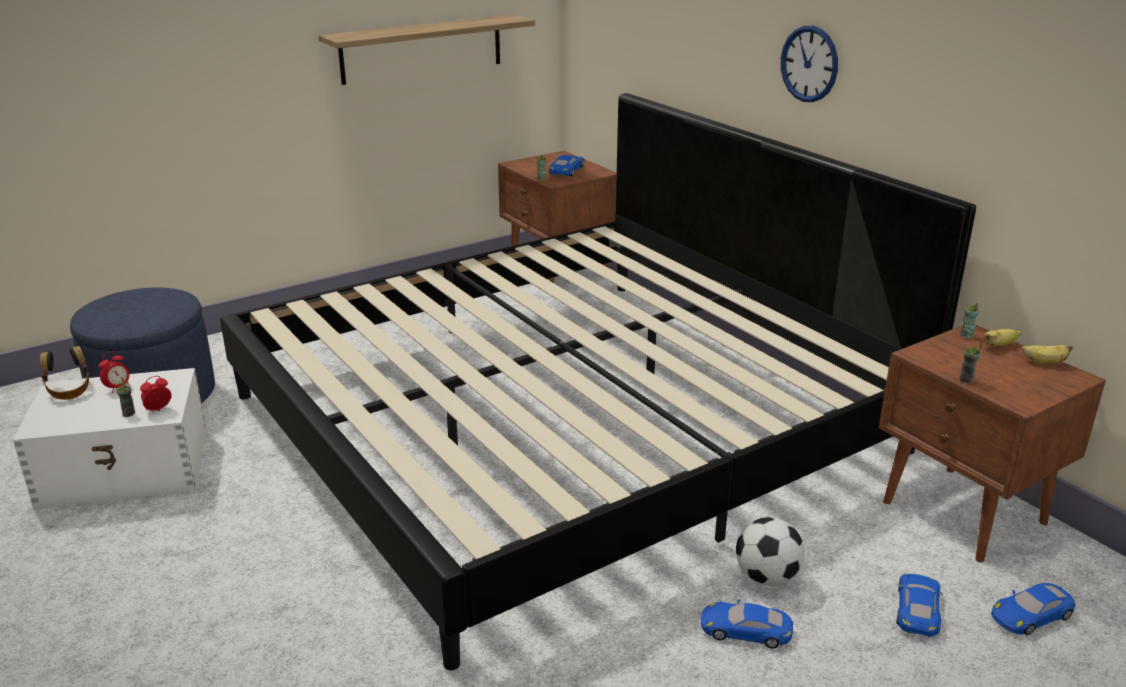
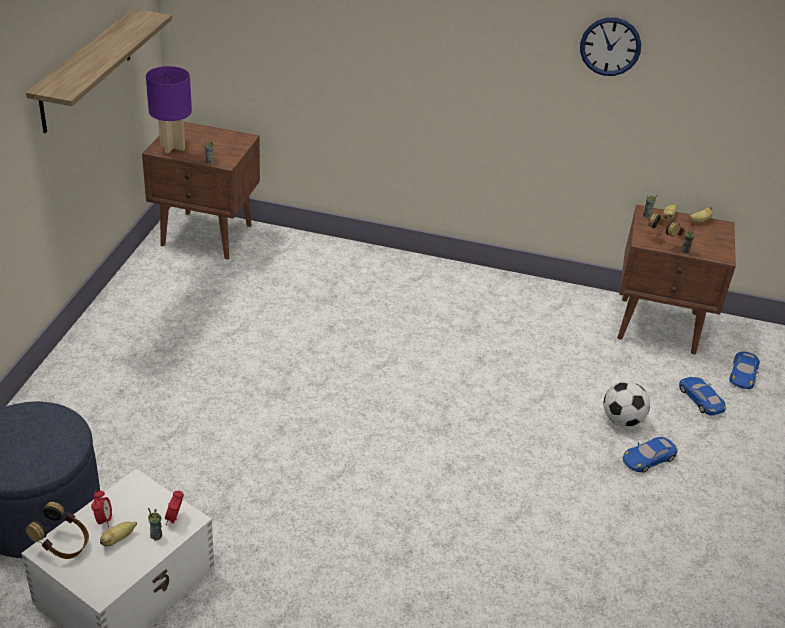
camera: 45 degrees left, 10 degrees up
bed [220,93,976,670] -> none
blue toy car [549,155,584,176] -> none
wall clock [781,26,838,102] -> wall clock moved to [580,18,641,76]
none -> banana [100,521,137,547]
none -> purple table lamp [146,66,192,153]
none -> headphones [648,213,686,237]

